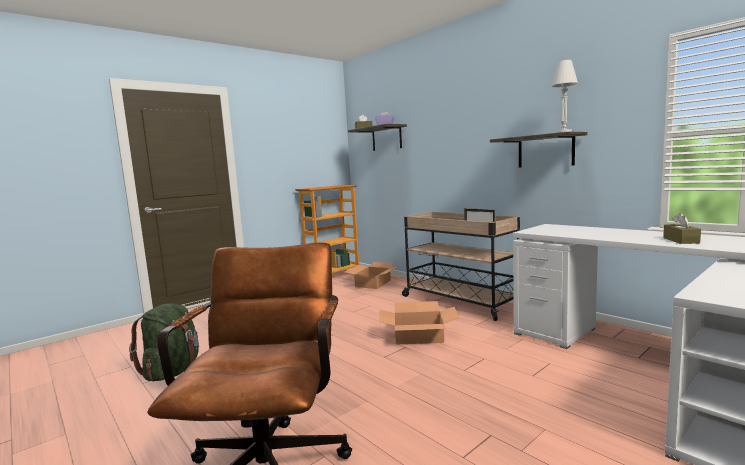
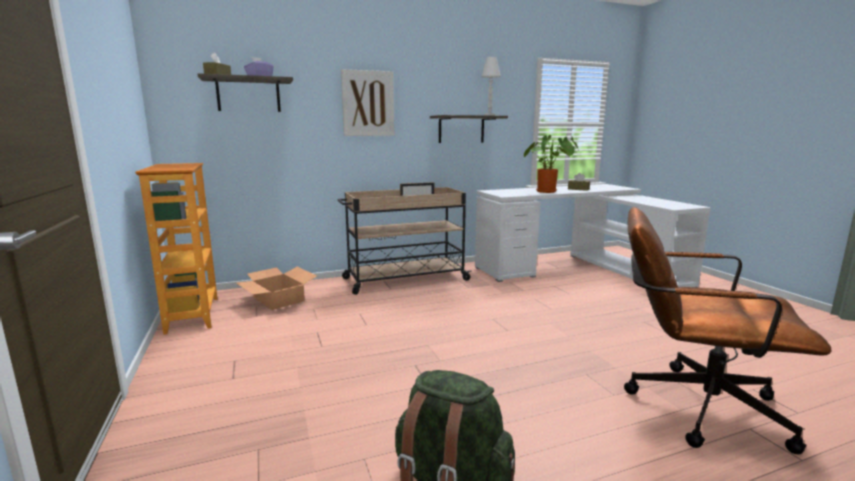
camera: 70 degrees left, 5 degrees up
cardboard box [379,301,459,345] -> none
none -> picture [341,69,394,136]
none -> potted plant [524,135,578,193]

